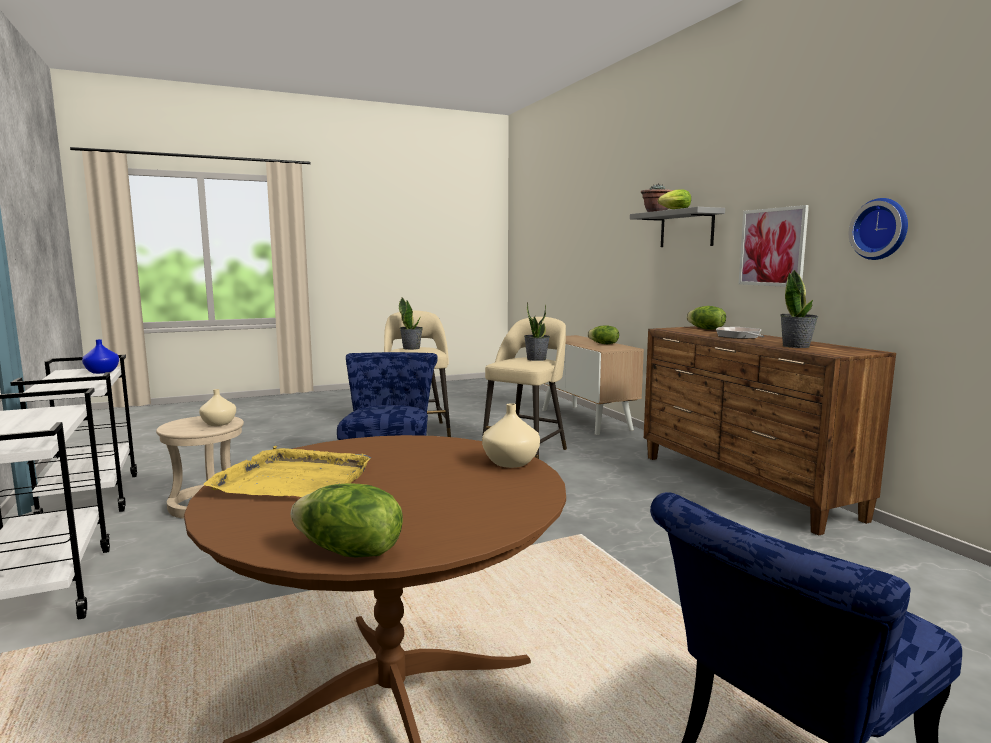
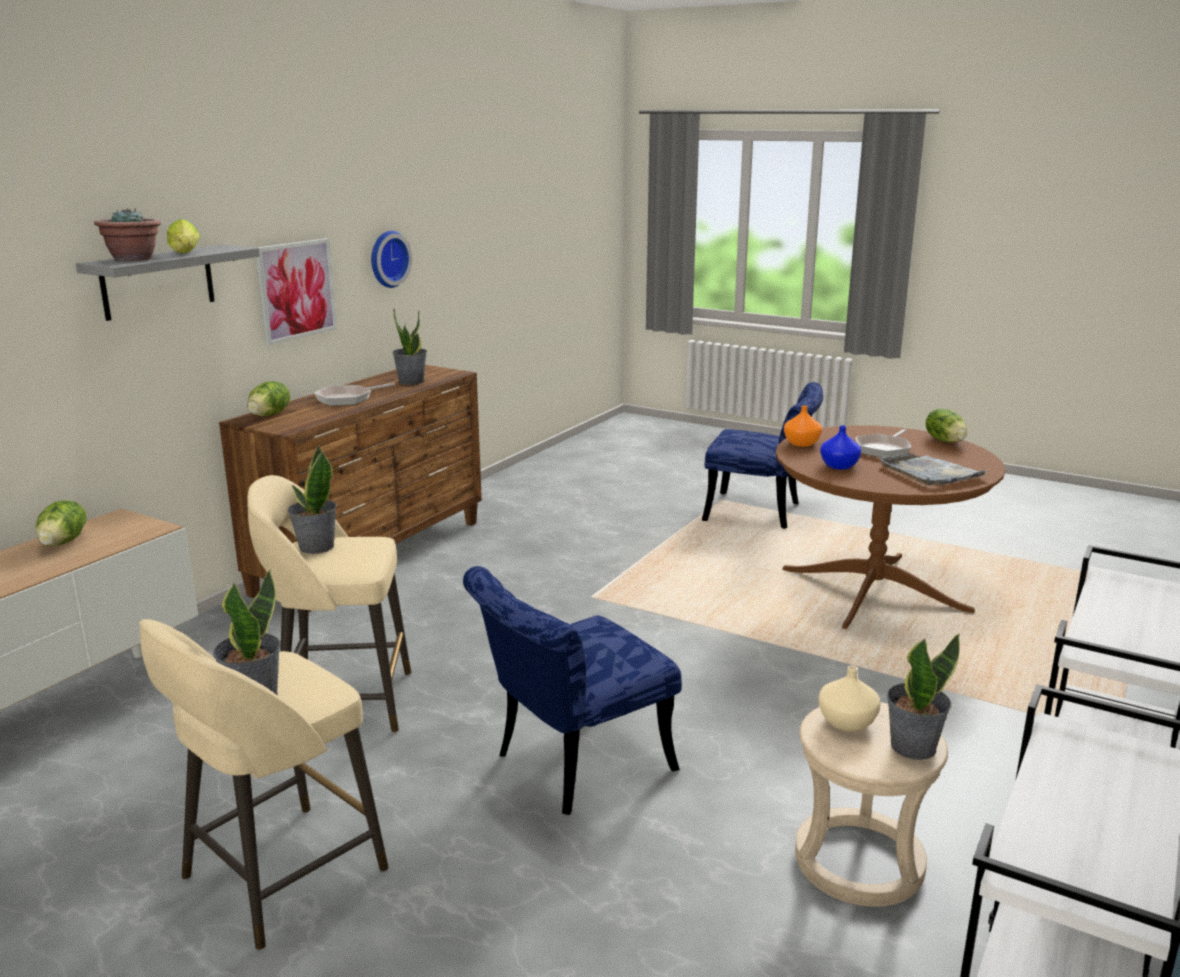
camera: 125 degrees left, 10 degrees up
blue vase [82,339,119,374] -> blue vase moved to [820,425,862,470]
yellow tray [203,446,371,497] -> grey tray [880,453,985,485]
beige vase [482,403,540,468] -> orange vase [784,405,822,447]
none -> frying pan [856,429,911,457]
none -> potted plant [887,633,960,760]

